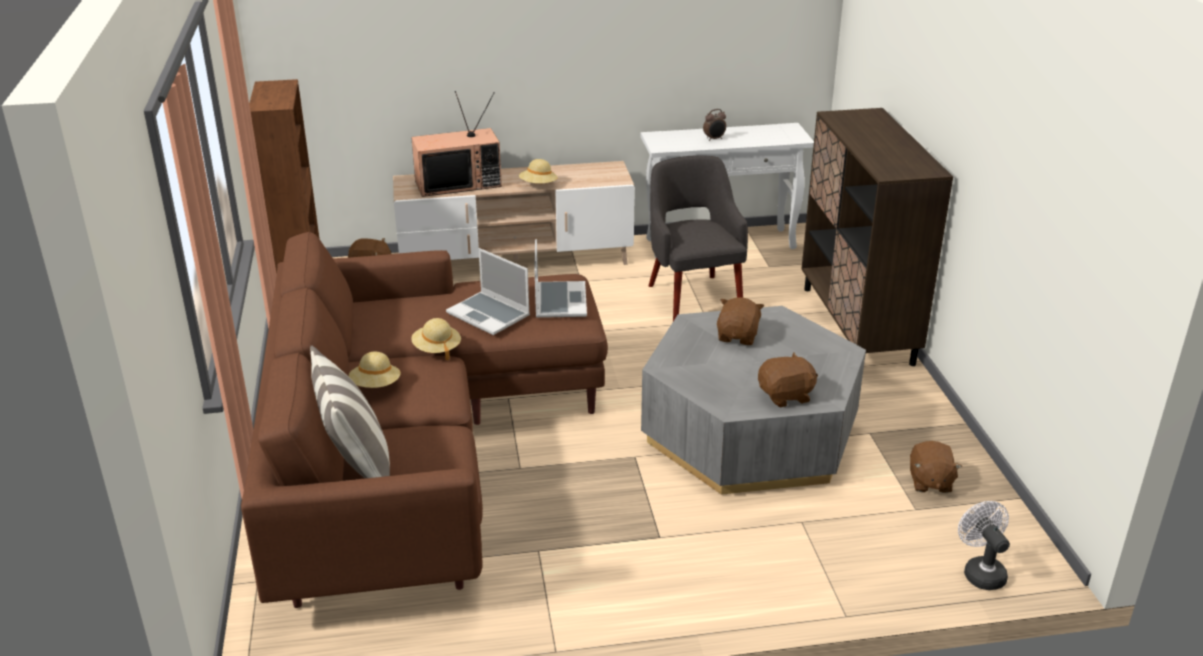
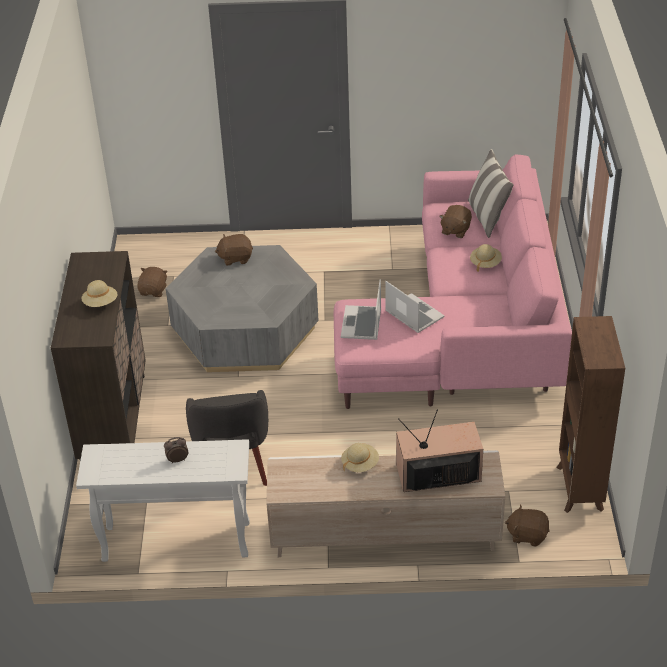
camera: 170 degrees left, 10 degrees up
brown sofa [241,232,608,608] -> pink sofa [334,155,572,409]
beige hat [411,318,461,360] -> beige hat moved to [81,280,117,307]
brown plush toy [717,297,764,345] -> brown plush toy moved to [439,205,472,238]
white fan [958,501,1010,590] -> none

